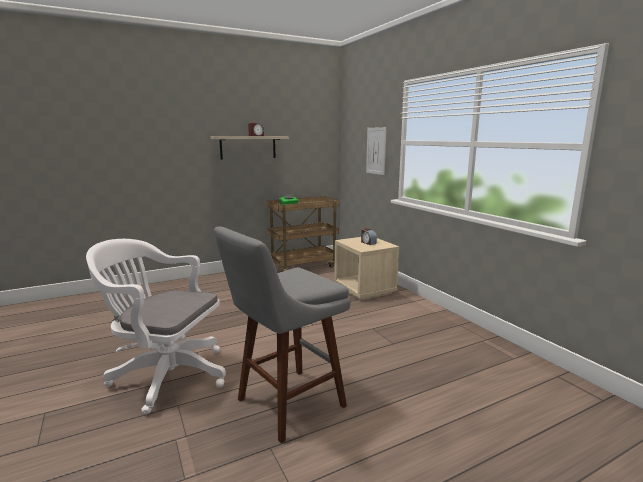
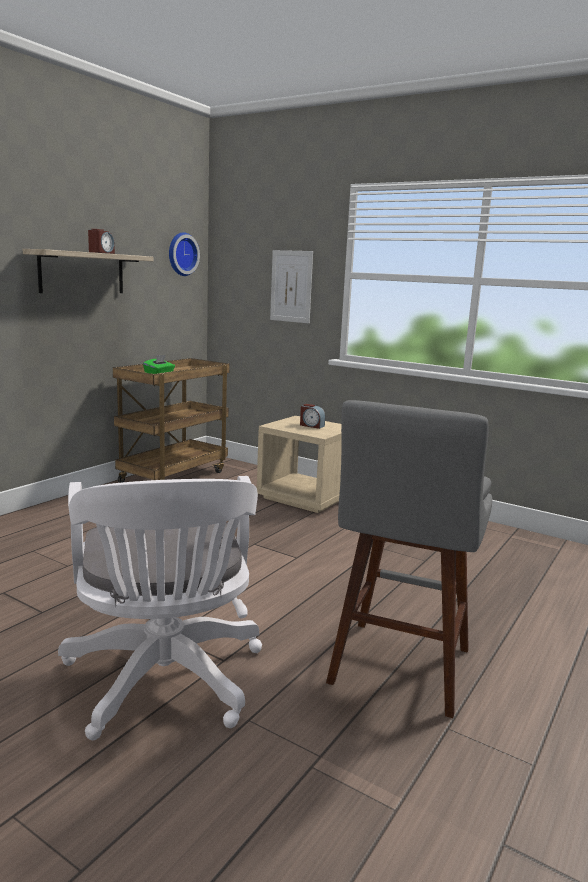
camera: 30 degrees left, 0 degrees up
white office chair [86,239,226,415] -> white office chair turned 90 degrees counterclockwise [58,476,262,740]
none -> wall clock [169,232,200,276]

